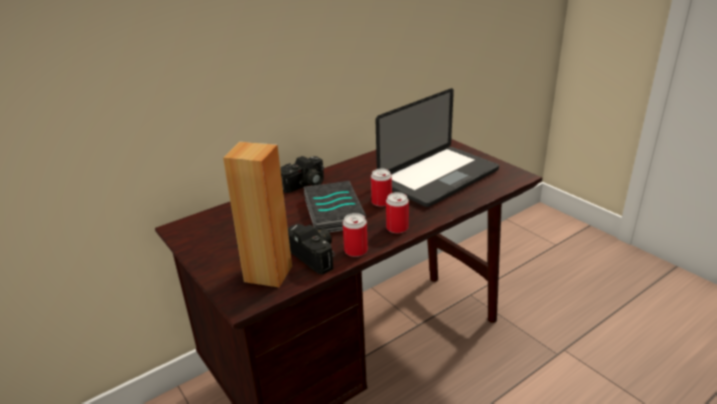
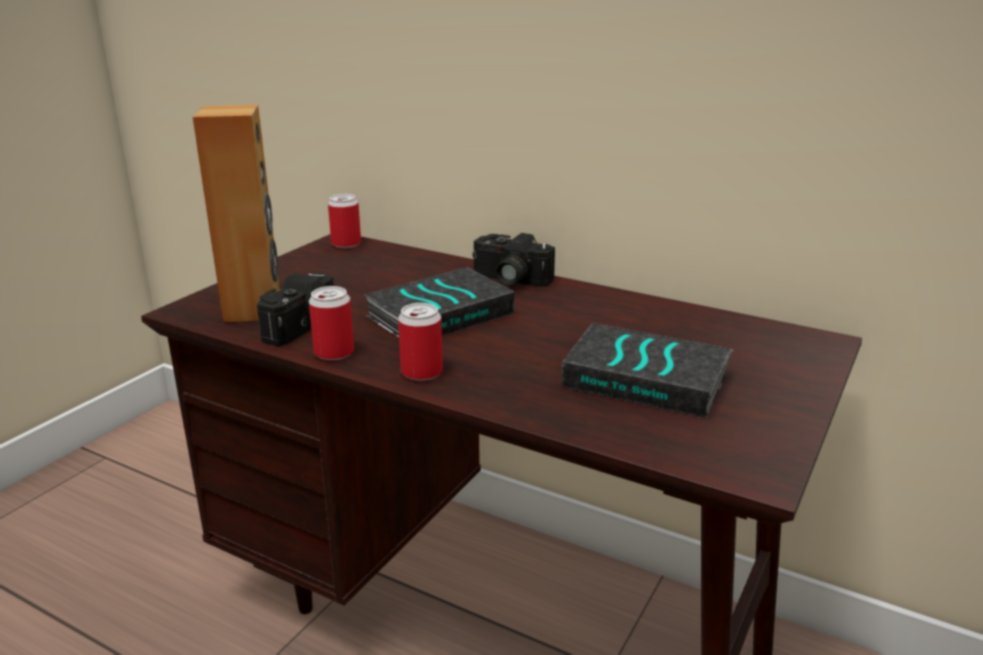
camera: 65 degrees right, 5 degrees down
can [371,168,392,207] -> can moved to [328,194,361,248]
laptop [376,88,499,207] -> book [562,323,733,418]

